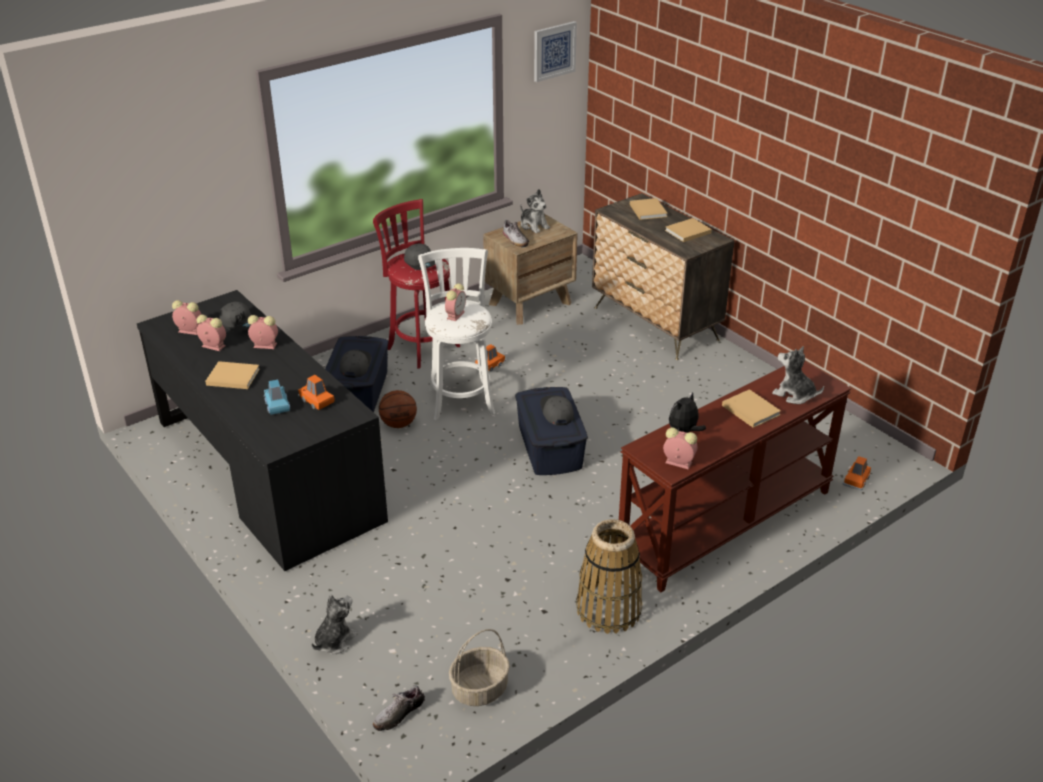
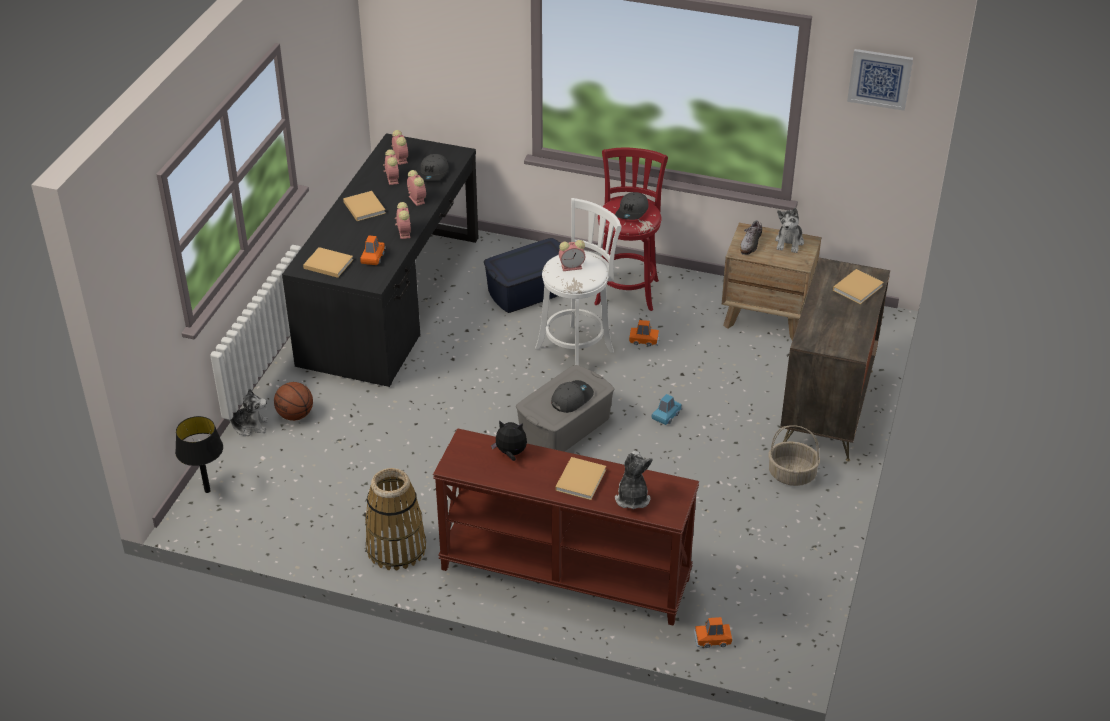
camera: 55 degrees right, 5 degrees up
blue toy car [264,380,290,415] -> blue toy car moved to [652,394,682,425]
grey cap [340,350,372,378] -> none
shoe [373,685,425,731] -> black table lamp [175,416,223,493]
basketball [379,390,417,428] -> basketball moved to [274,382,313,421]
basket [449,629,510,706] -> basket moved to [769,425,820,486]
blue storage box [515,387,588,475] -> grey storage box [516,365,614,452]
alarm clock [663,428,698,470] -> alarm clock moved to [395,202,411,239]
beige book [665,218,712,242] -> beige book moved to [303,247,353,278]

